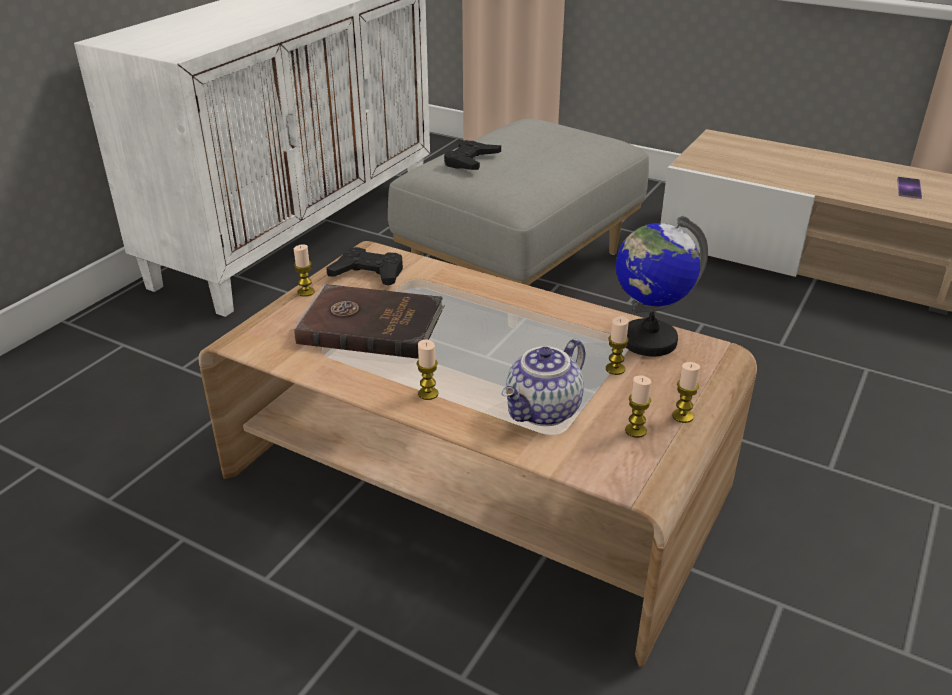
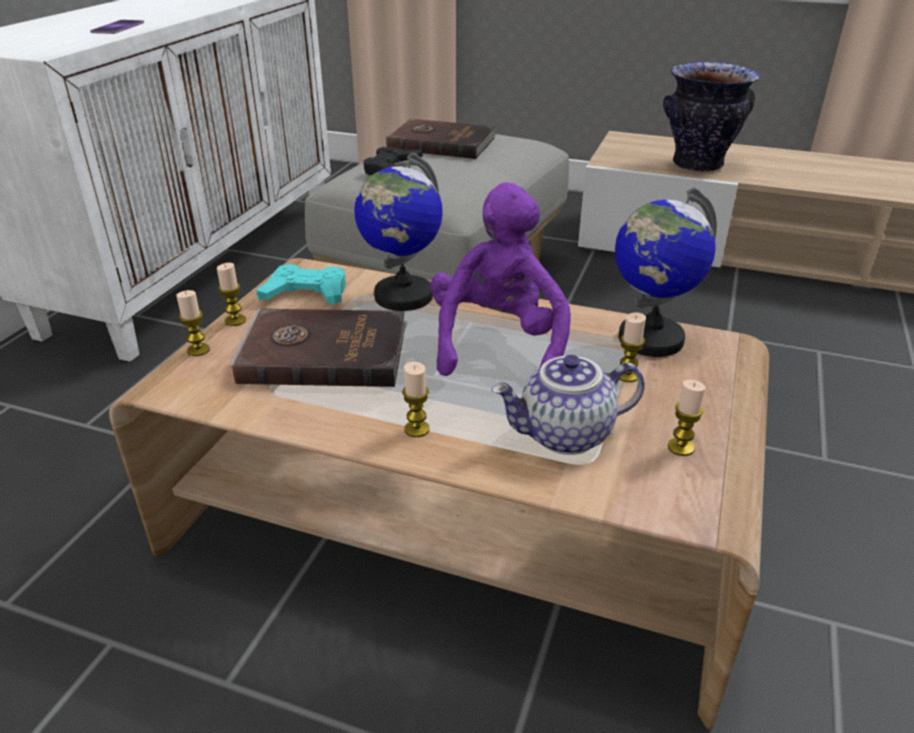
camera: 10 degrees left, 0 degrees up
black game controller [326,247,403,286] -> turquoise game controller [256,264,346,304]
teapot [502,339,586,426] -> teapot turned 45 degrees clockwise [491,355,645,455]
candle [672,362,700,423] -> candle moved to [176,290,210,356]
phone [897,177,922,199] -> phone moved to [90,20,144,34]
none -> globe [354,152,443,311]
none -> brown book [386,118,496,159]
none -> purple plush toy [430,182,571,376]
none -> vase [663,62,760,172]

